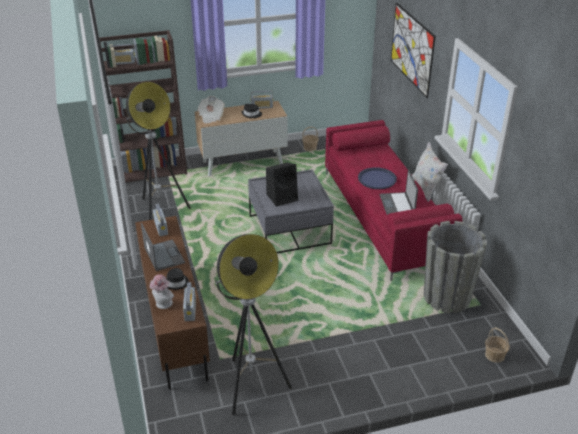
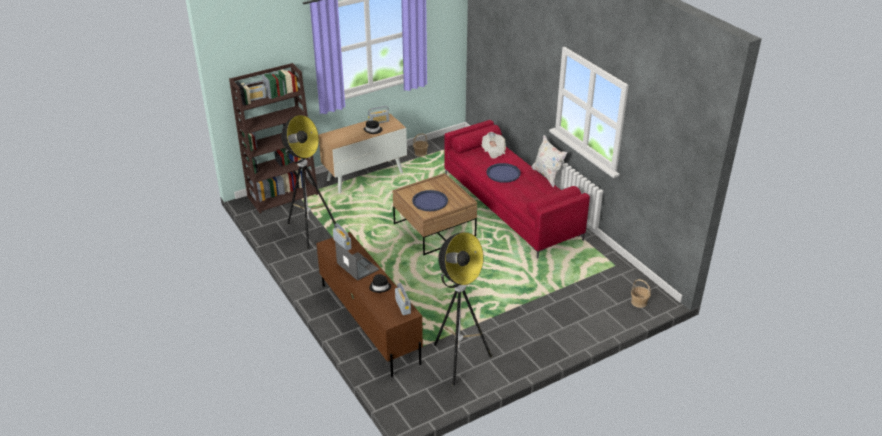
camera: 15 degrees left, 0 degrees up
hat [150,274,174,309] -> none
newspaper [197,96,225,123] -> newspaper moved to [481,132,506,159]
grey coffee table [248,169,334,253] -> brown coffee table [392,173,477,255]
black speaker [266,163,298,207] -> blue tray [412,190,448,211]
laptop [380,170,418,215] -> none
picture [391,3,436,98] -> none
grey planter [424,221,487,314] -> none

